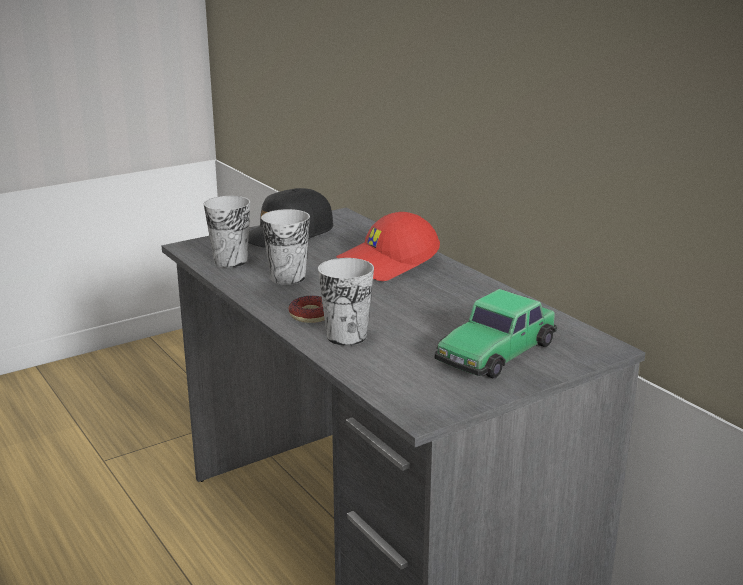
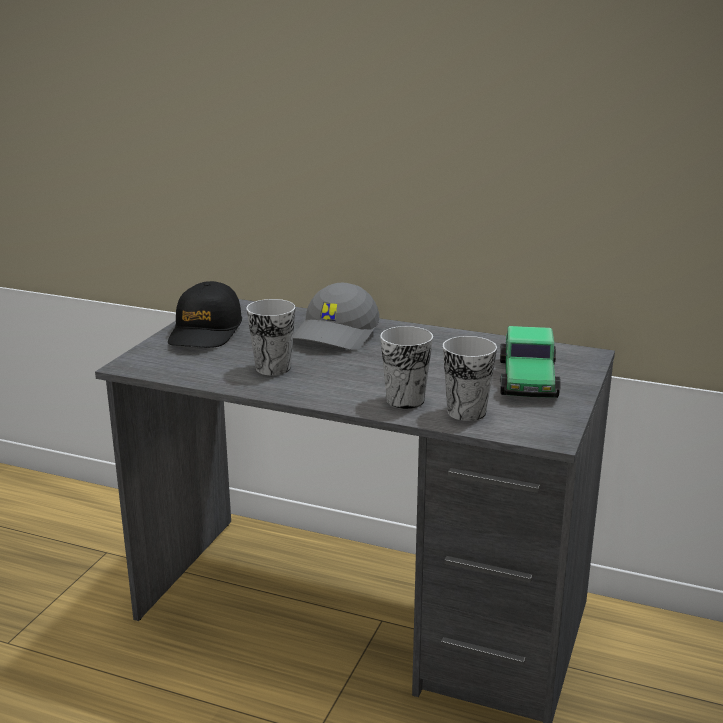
camera: 35 degrees left, 0 degrees up
cup [204,196,250,268] -> cup moved to [443,336,497,421]
donut [288,296,325,323] -> none
red cap [336,212,440,281] -> grey cap [293,283,380,350]

